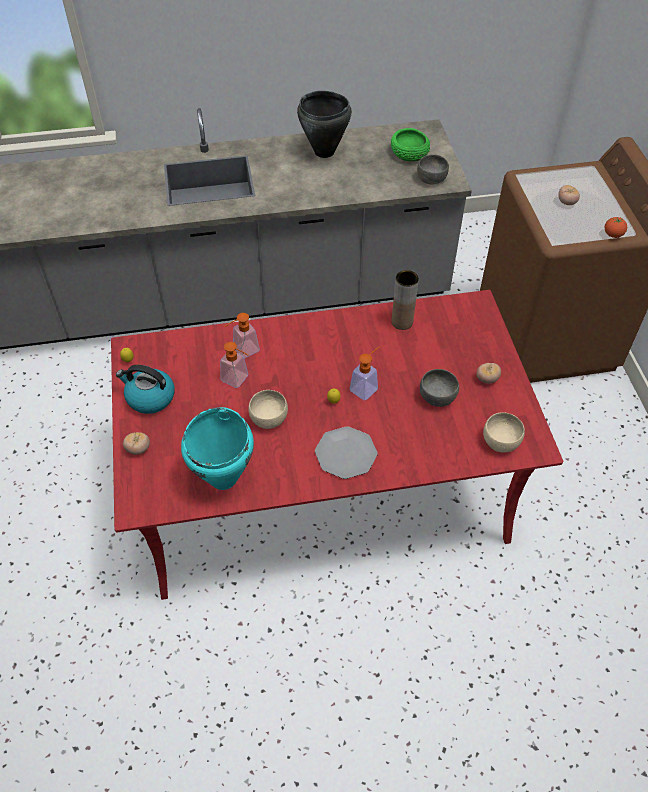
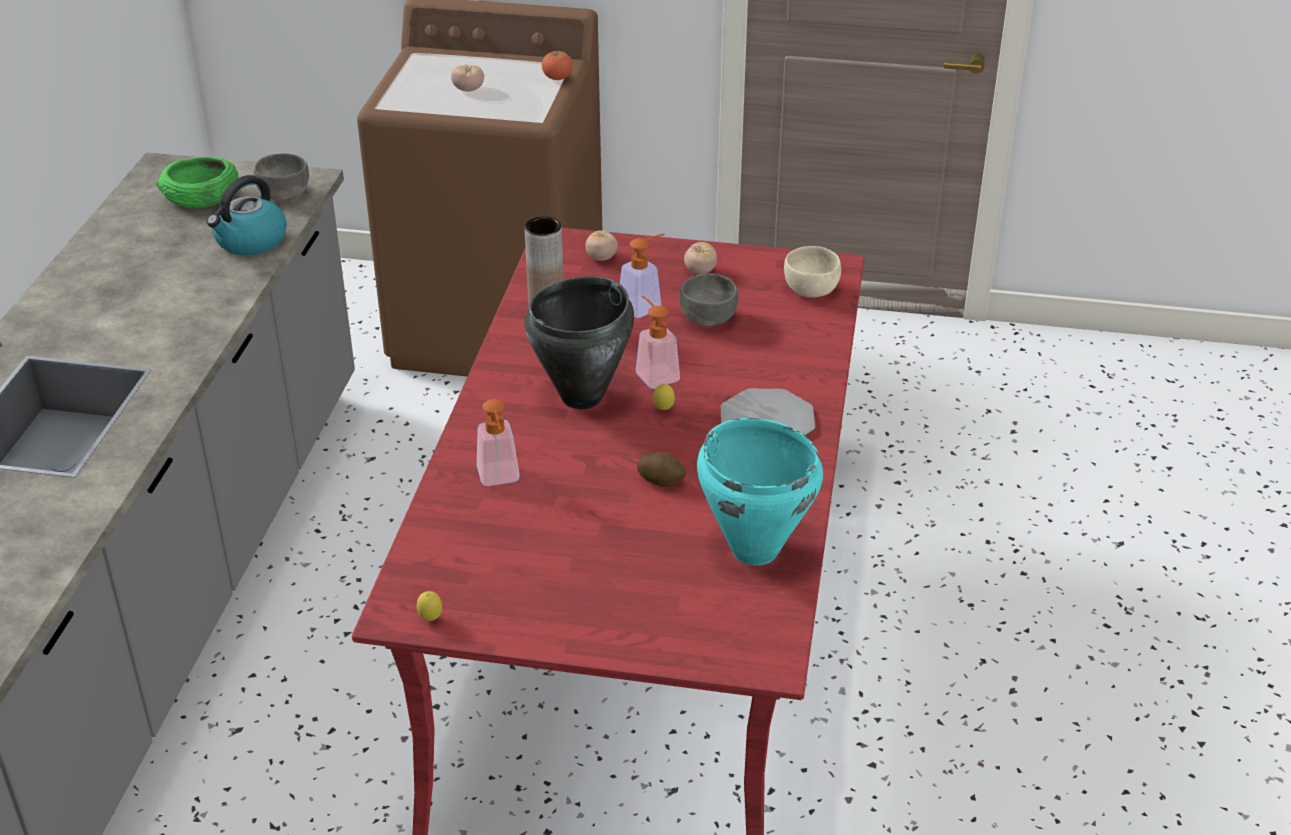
camera: 70 degrees left, 15 degrees down
kettle [116,365,175,414] -> kettle moved to [207,175,287,255]
tomato [123,432,150,455] -> tomato moved to [585,230,618,261]
soap dispenser [220,342,248,388] -> soap dispenser moved to [620,233,665,318]
beige bowl [248,390,288,429] -> potato [637,452,686,487]
black cooking pot [297,91,352,158] -> black cooking pot moved to [524,276,634,409]

